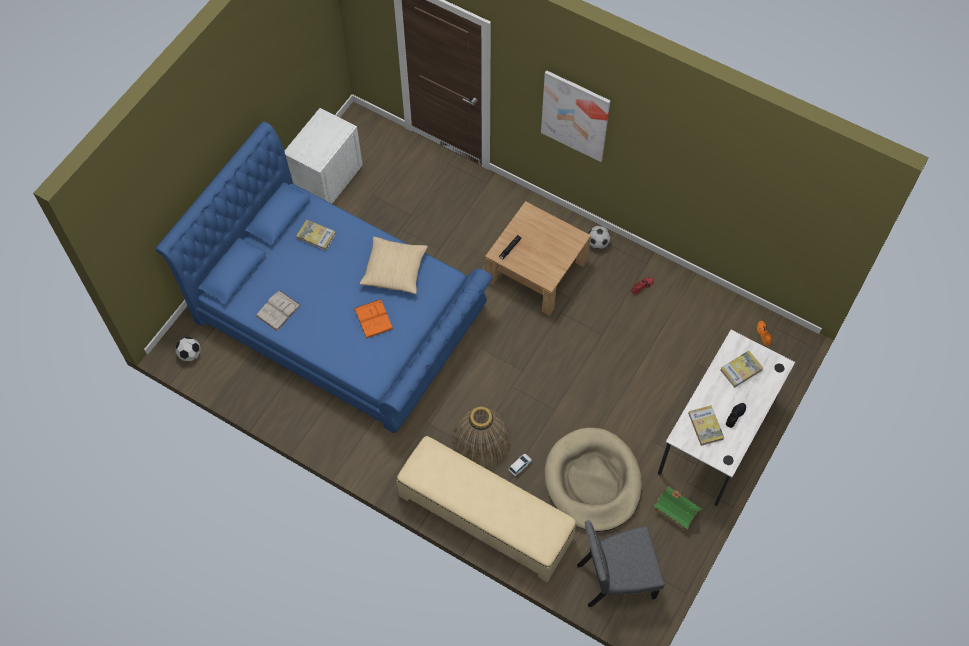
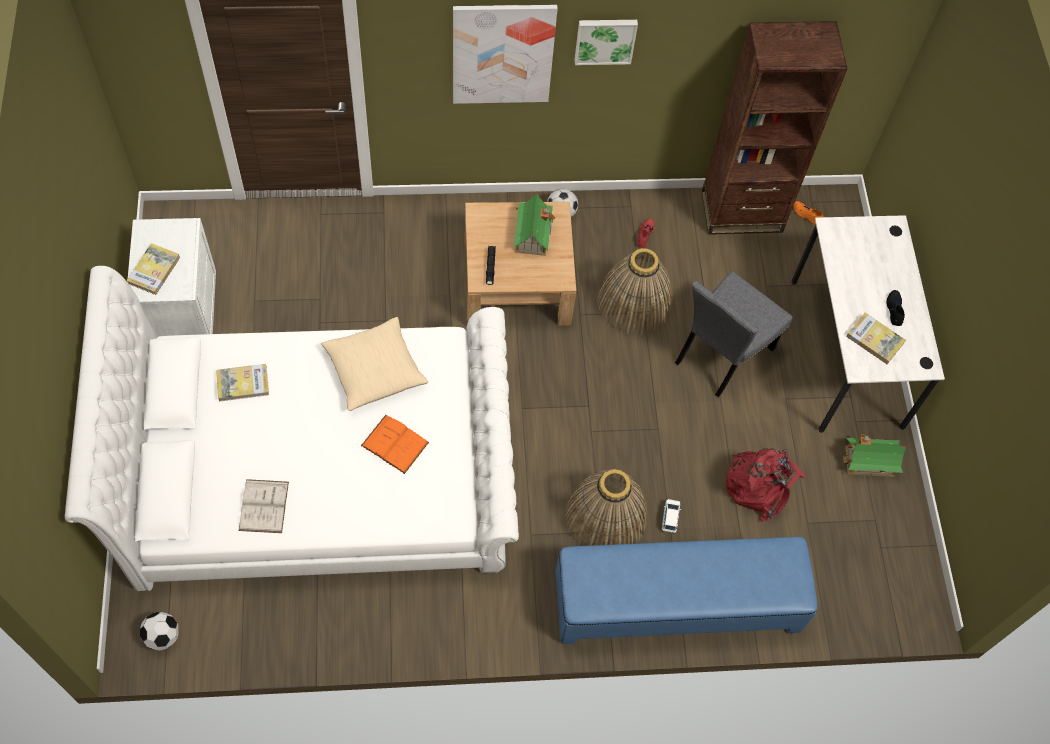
camera: 40 degrees left, 0 degrees up
blue bed [155,122,493,433] -> white bed [65,266,519,591]
beige bench [396,436,577,582] -> blue bench [555,537,818,644]
beige dog bed [544,428,642,532] -> red backpack [726,448,806,521]
grey chair [577,520,665,607] -> grey chair moved to [675,271,792,397]
book [720,351,763,388] -> book moved to [126,243,180,295]
none -> toy house [514,193,555,256]
none -> picture [575,20,638,65]
none -> basket [597,248,673,336]
none -> brown bookcase [702,21,847,235]

